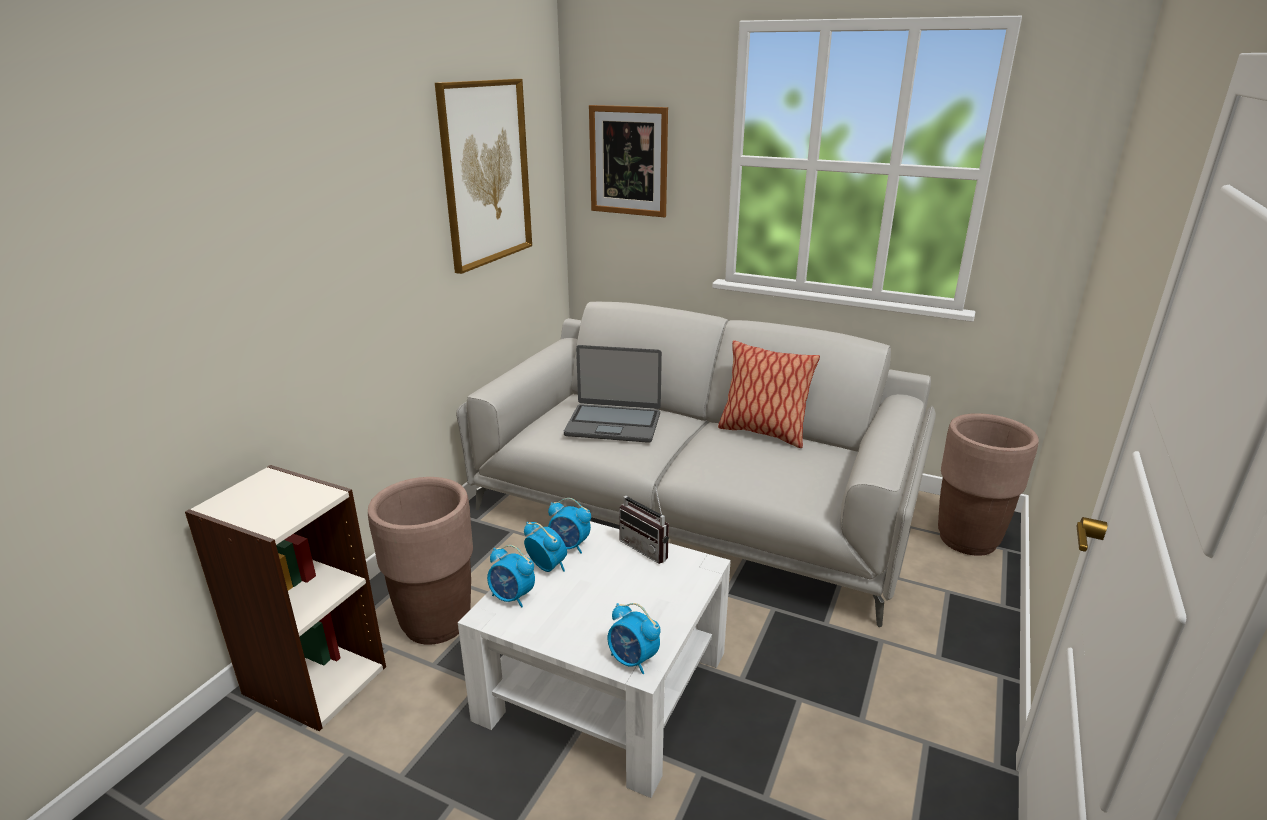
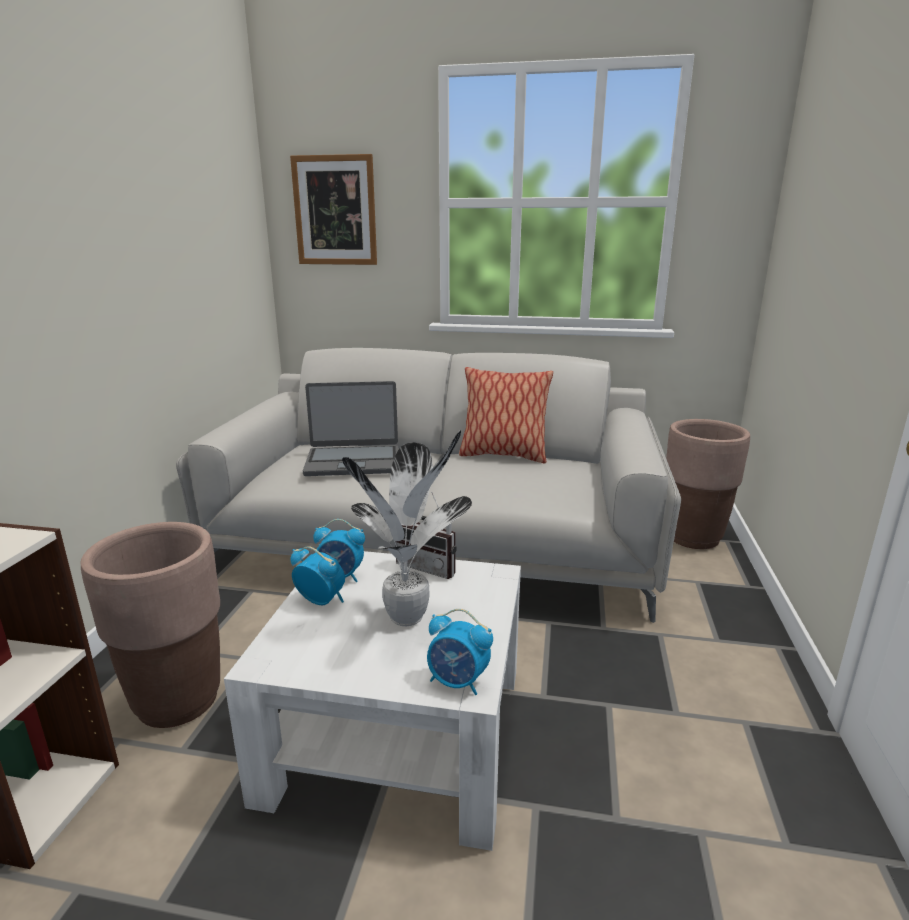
camera: 15 degrees left, 5 degrees down
picture [435,79,532,274] -> none
alarm clock [487,545,535,608] -> none
none -> potted plant [342,431,472,626]

